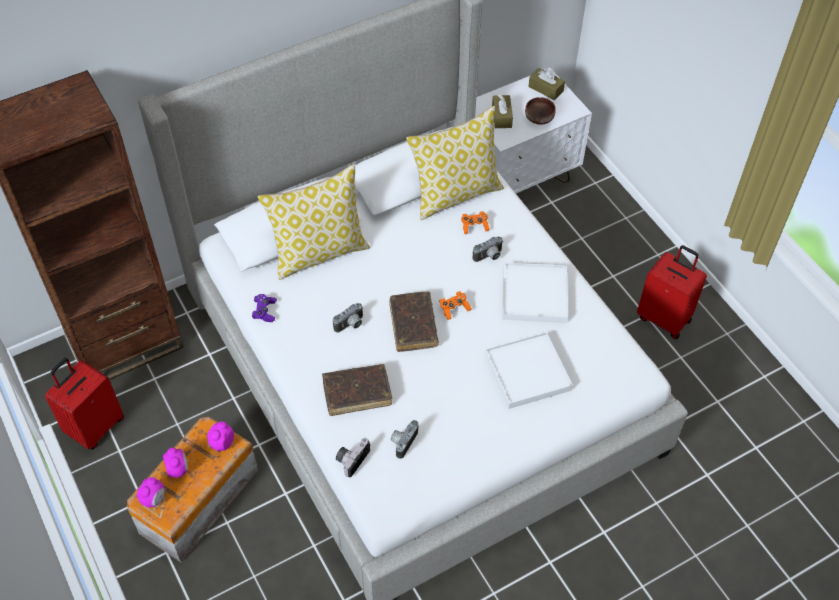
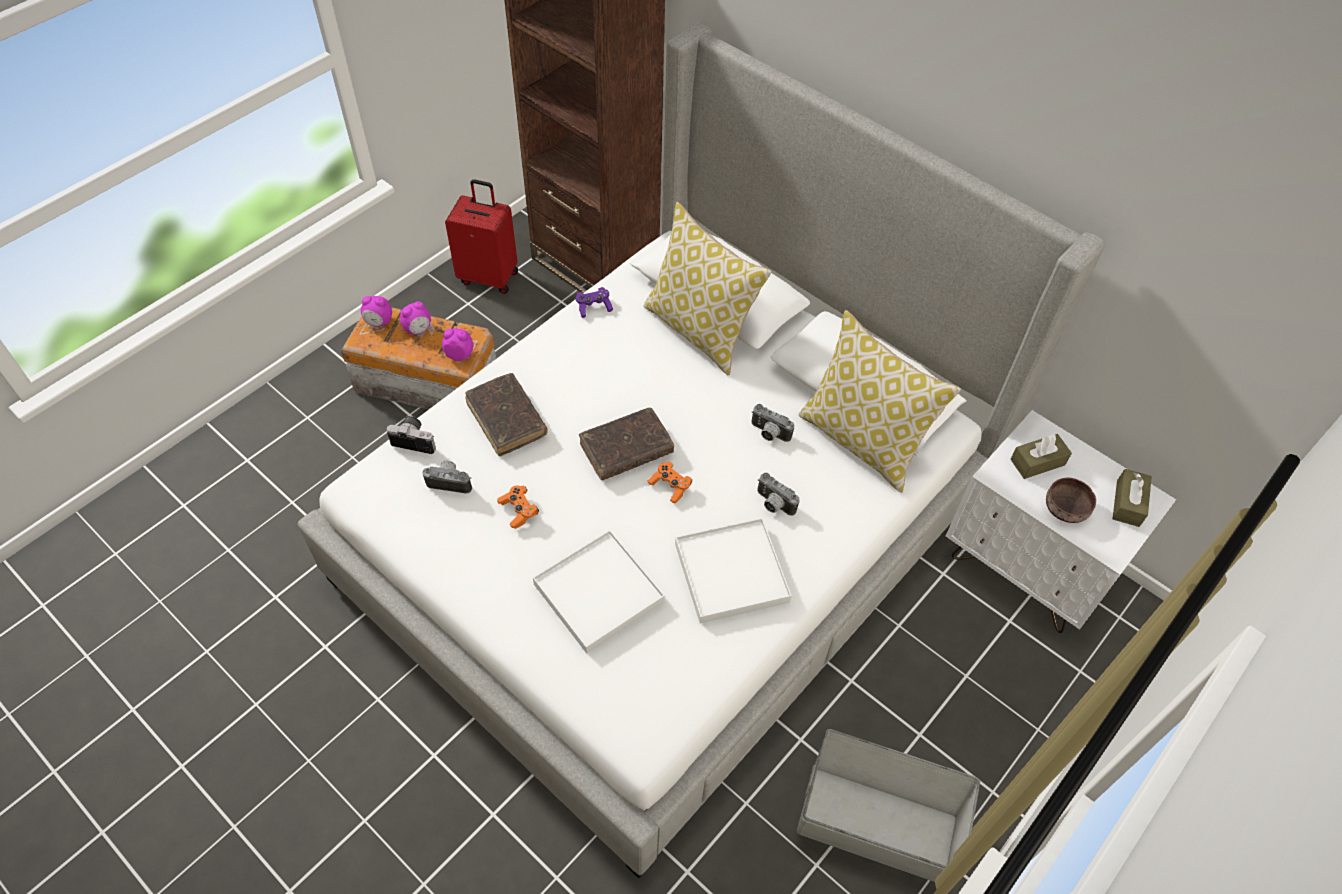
camera: 70 degrees right, 0 degrees up
camera [333,303,363,333] -> camera moved to [751,404,794,442]
orange game controller [461,211,490,234] -> orange game controller moved to [497,485,539,529]
red suitcase [637,245,707,339] -> grey storage box [796,729,980,882]

